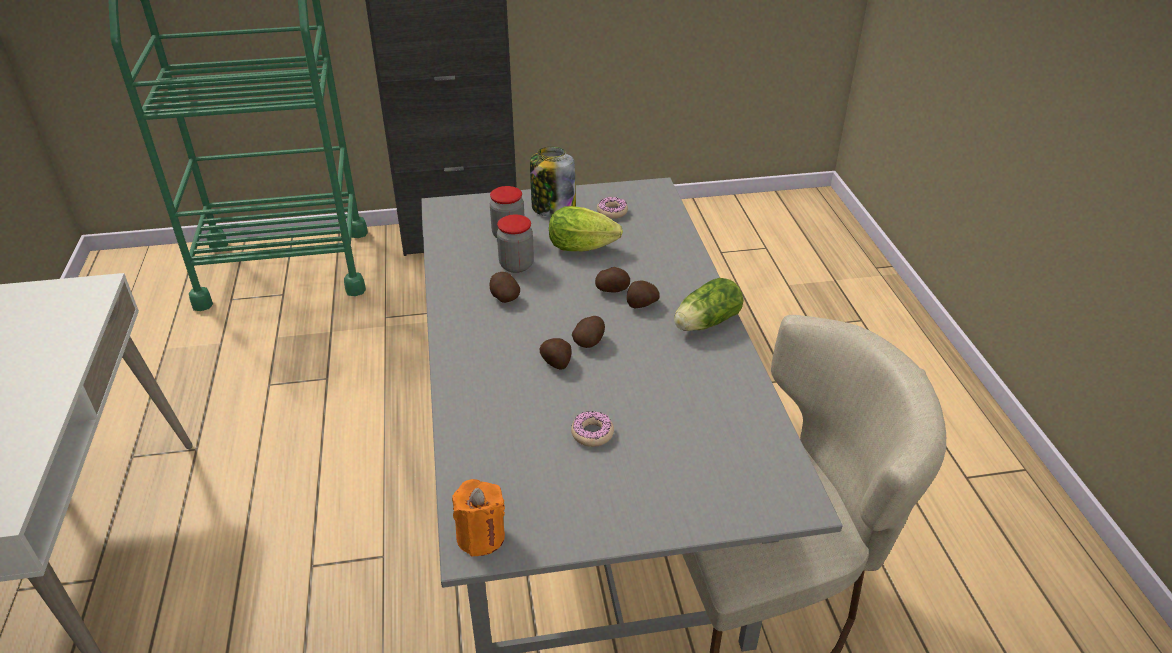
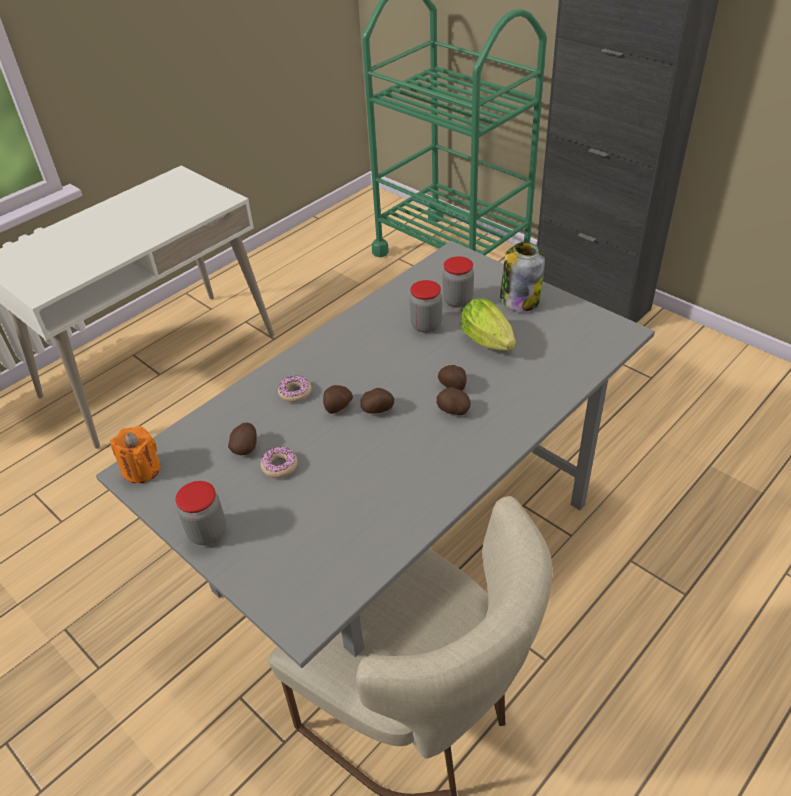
camera: 55 degrees right, 5 degrees up
potato [489,272,520,303] -> potato moved to [228,423,257,455]
donut [597,197,628,219] -> donut moved to [278,376,311,402]
lettuce [674,278,743,331] -> none
none -> jar [175,481,226,545]

